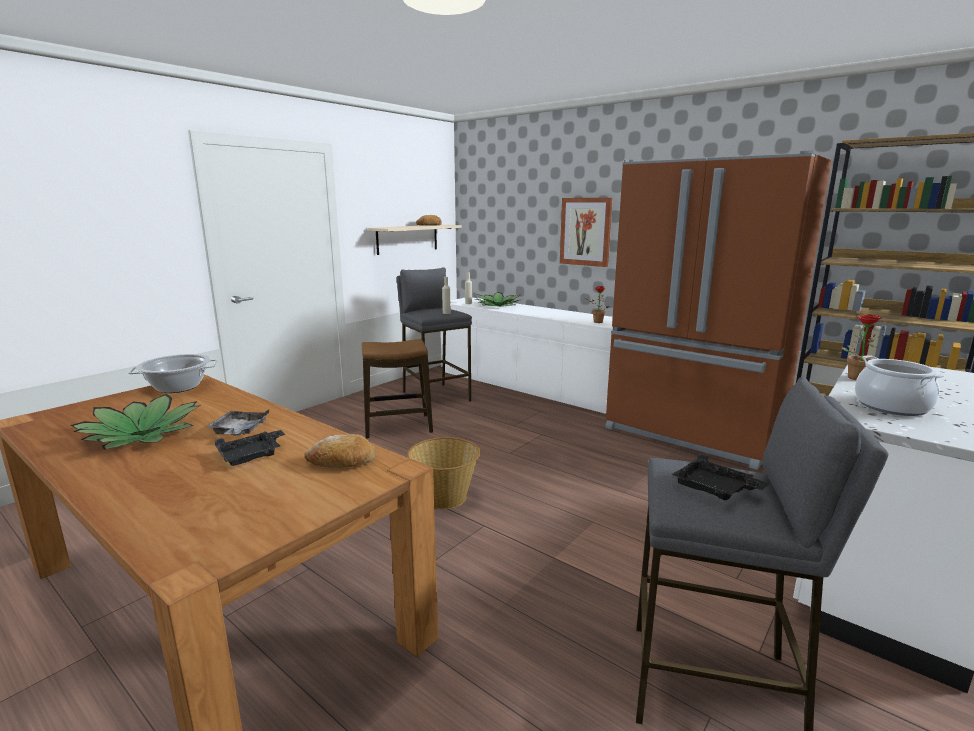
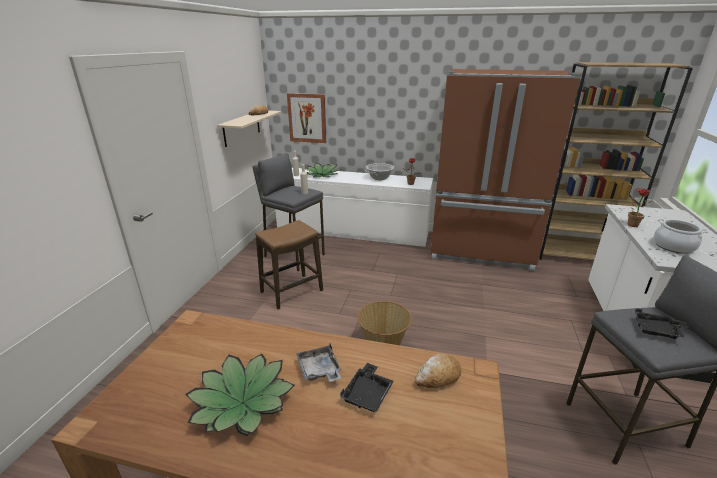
camera: 25 degrees left, 10 degrees up
cooking pot [128,354,218,393] -> cooking pot moved to [365,163,394,180]
picture [560,198,613,267] -> picture moved to [287,93,326,143]

